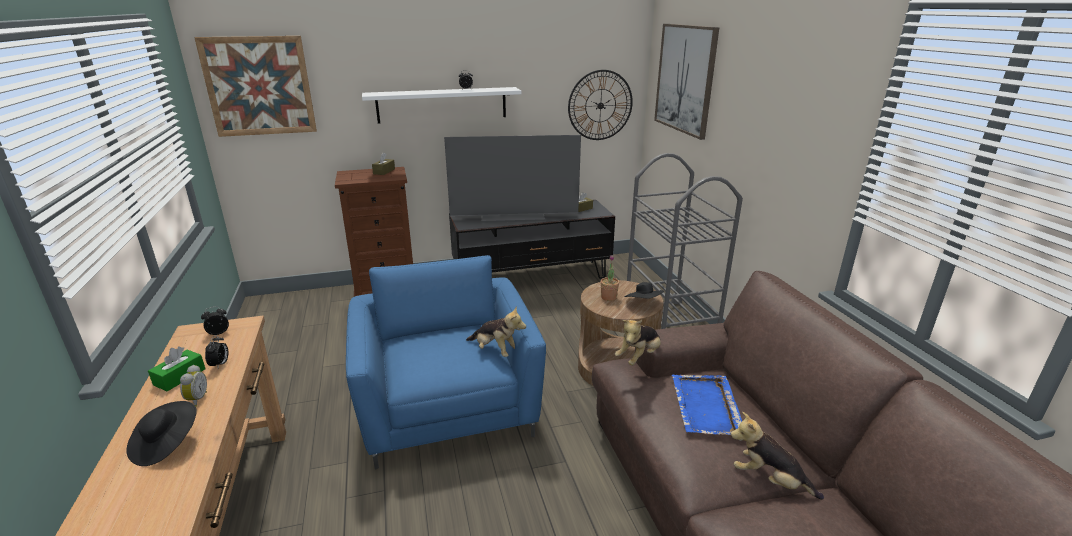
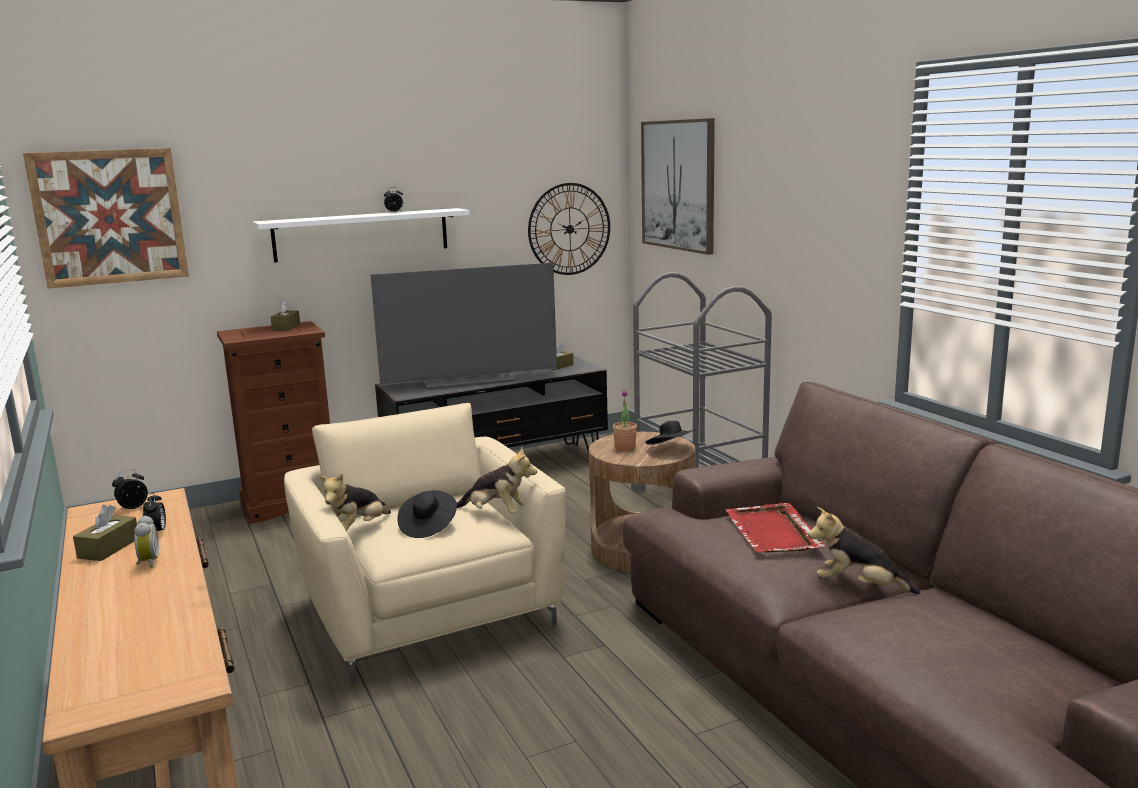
camera: 10 degrees left, 10 degrees down
black hat [127,401,197,466] -> black hat moved to [398,490,457,538]
green tissue box [148,346,205,391] -> brown tissue box [73,505,137,561]
blue armchair [346,255,546,469] -> beige armchair [284,403,566,685]
plush toy [615,320,661,365] -> plush toy moved to [319,473,391,531]
blue tray [672,375,742,435] -> red tray [725,503,826,553]

